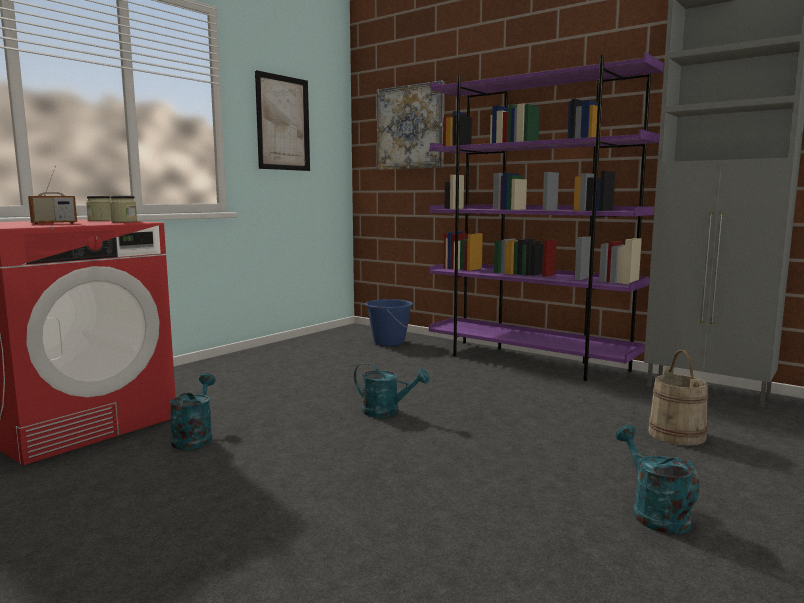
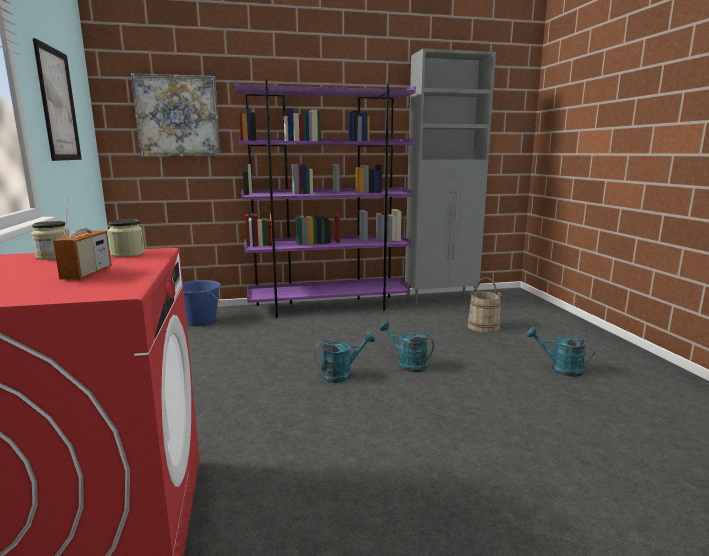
camera: 50 degrees left, 5 degrees up
turquoise watering can [170,373,215,450] -> turquoise watering can moved to [379,321,434,372]

